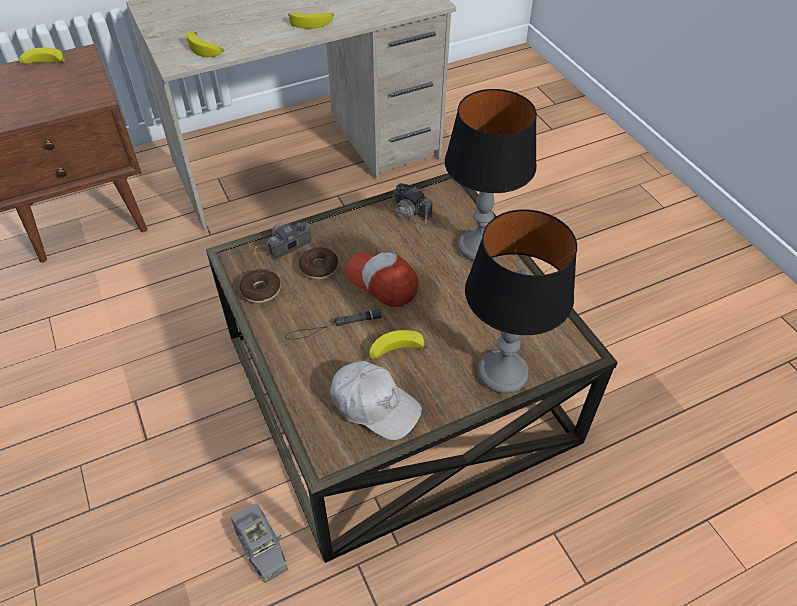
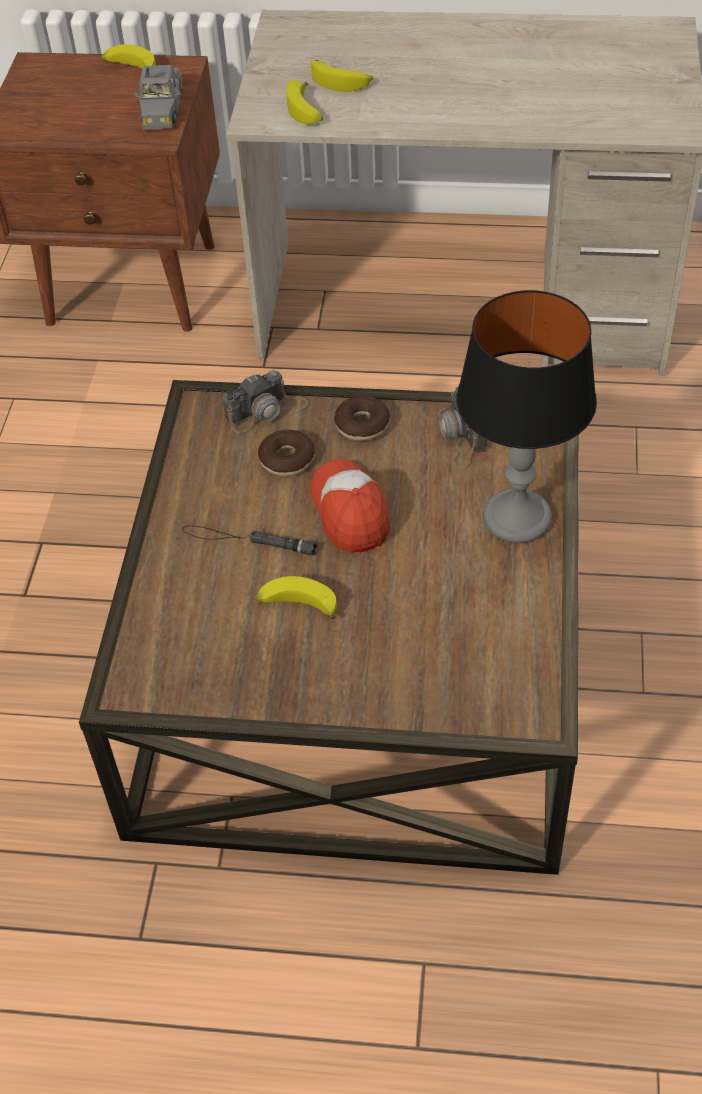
camera: 35 degrees right, 0 degrees up
grey toy car [230,503,288,583] -> grey toy car moved to [134,65,182,130]
donut [240,269,281,304] -> donut moved to [334,396,390,441]
camera [253,222,312,259] -> camera turned 150 degrees clockwise [222,370,309,433]
banana [288,13,334,29] -> banana moved to [311,60,373,92]
white cap [330,361,422,440] -> none
table lamp [465,209,577,394] -> none

